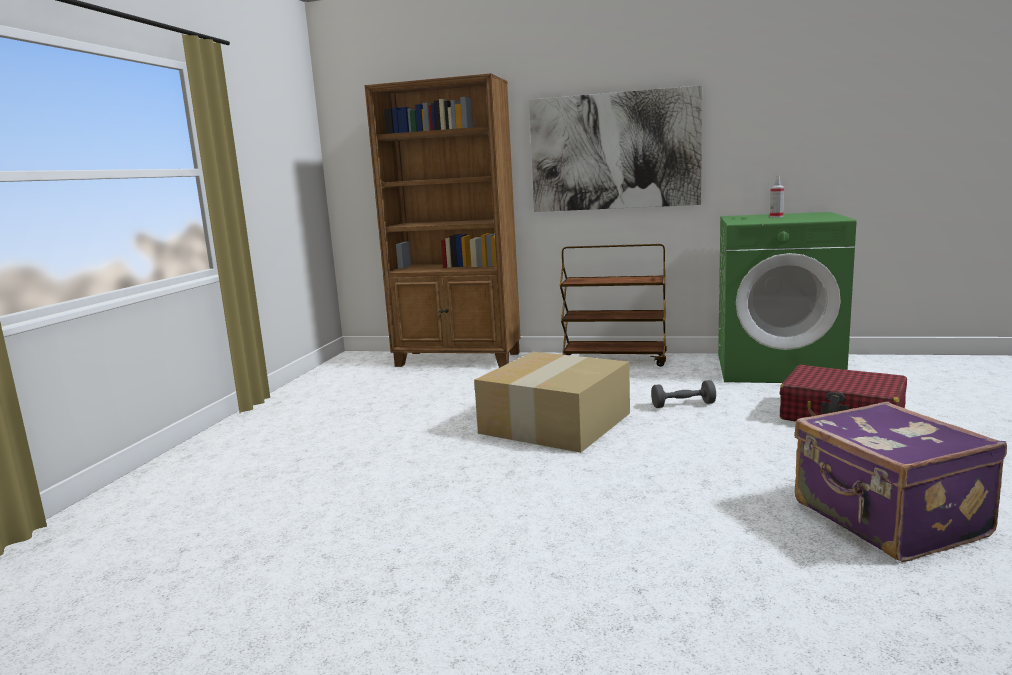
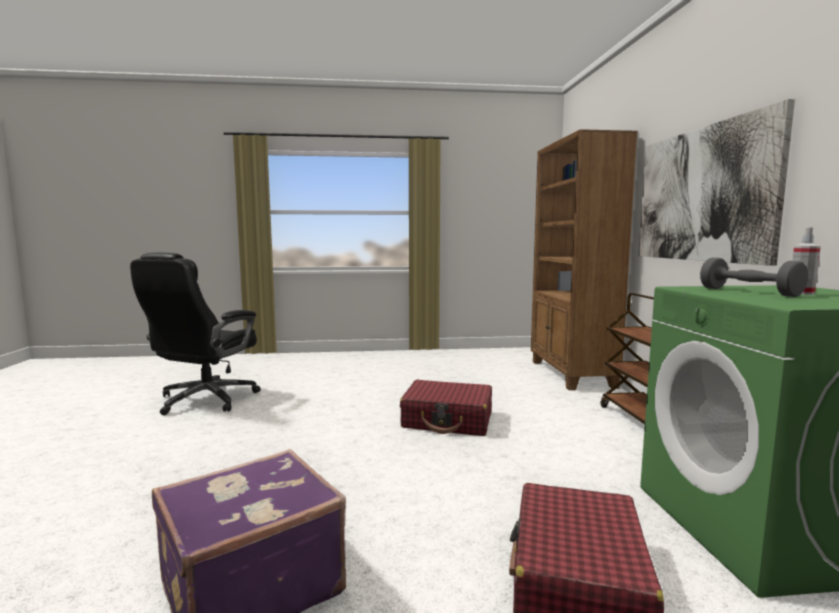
camera: 70 degrees right, 5 degrees down
cardboard box [474,352,630,453] -> red suitcase [400,380,492,436]
grey dumbbell [651,380,716,408] -> grey dumbbell moved to [700,258,808,297]
none -> black office chair [130,253,261,415]

